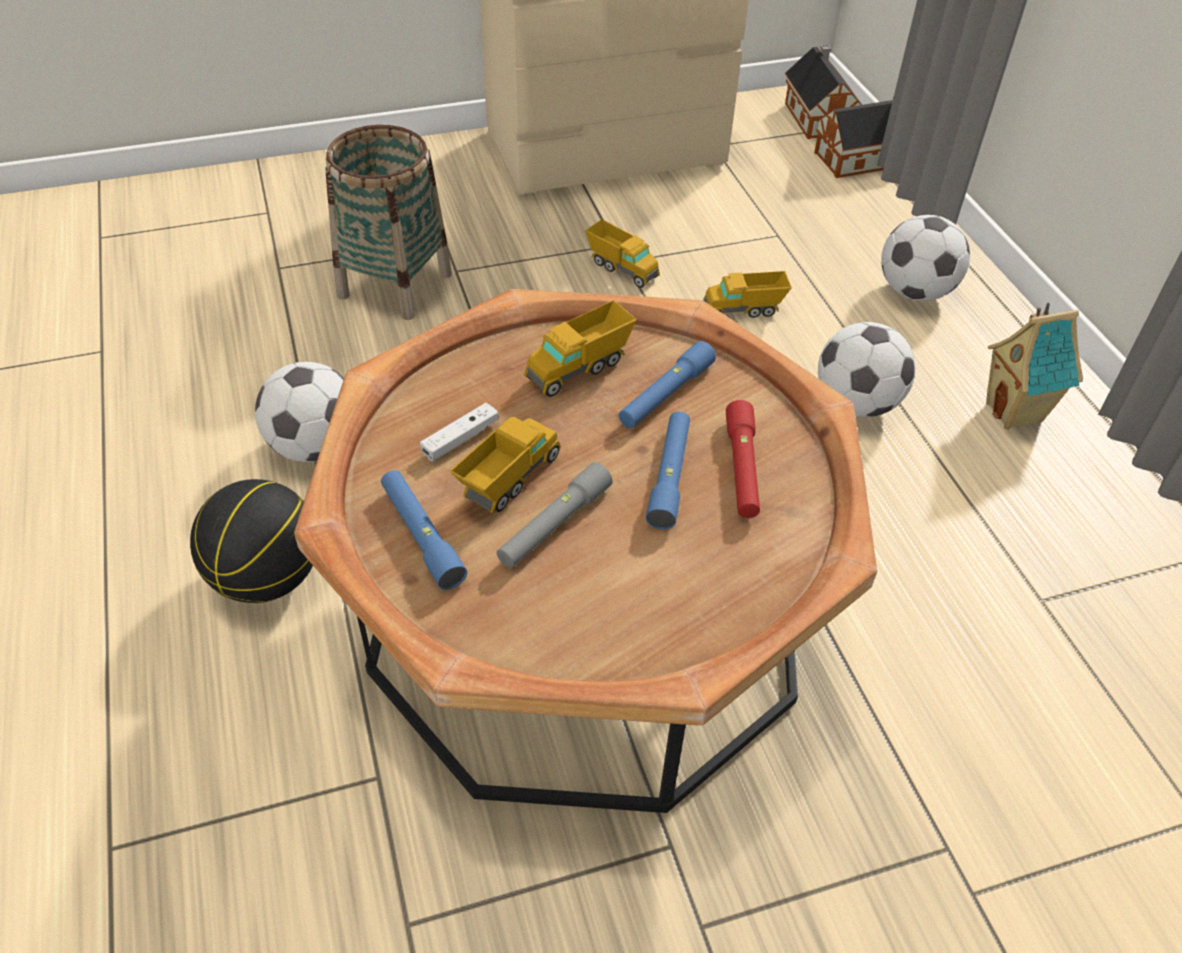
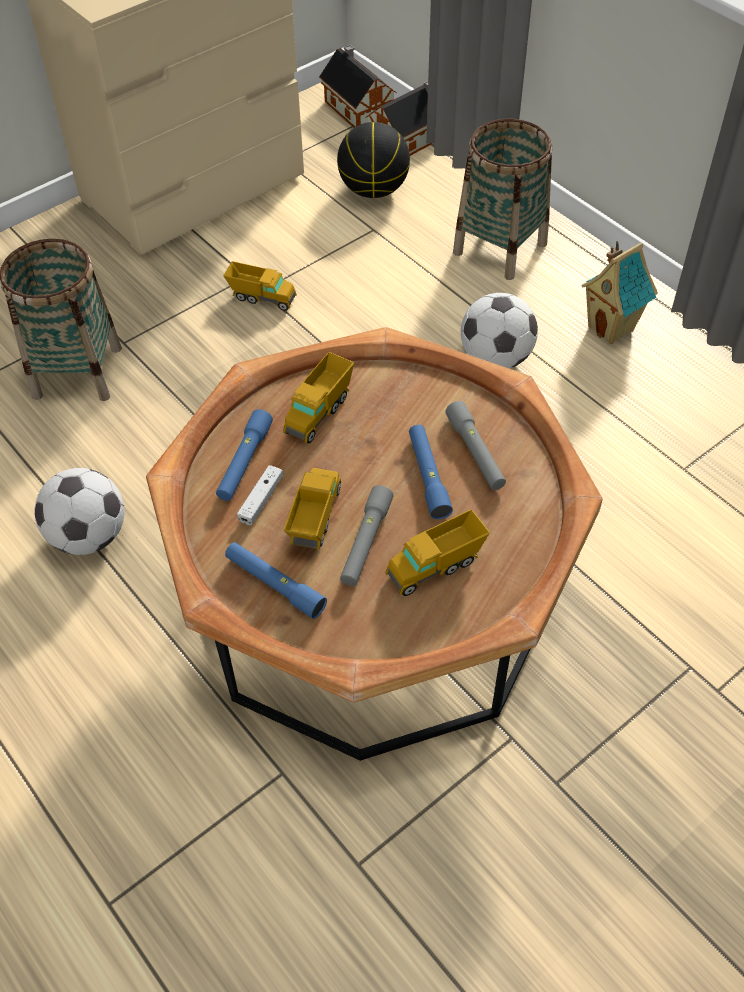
camera: 20 degrees left, 5 degrees up
basketball [190,479,313,603] -> basketball moved to [337,122,410,198]
blue flashlight [619,341,716,428] -> blue flashlight moved to [216,409,273,501]
toy truck [703,271,792,318] -> toy truck moved to [385,509,490,596]
red flashlight [726,400,760,518] -> grey flashlight [445,401,506,490]
football [881,215,970,301] -> basket [453,119,552,280]

